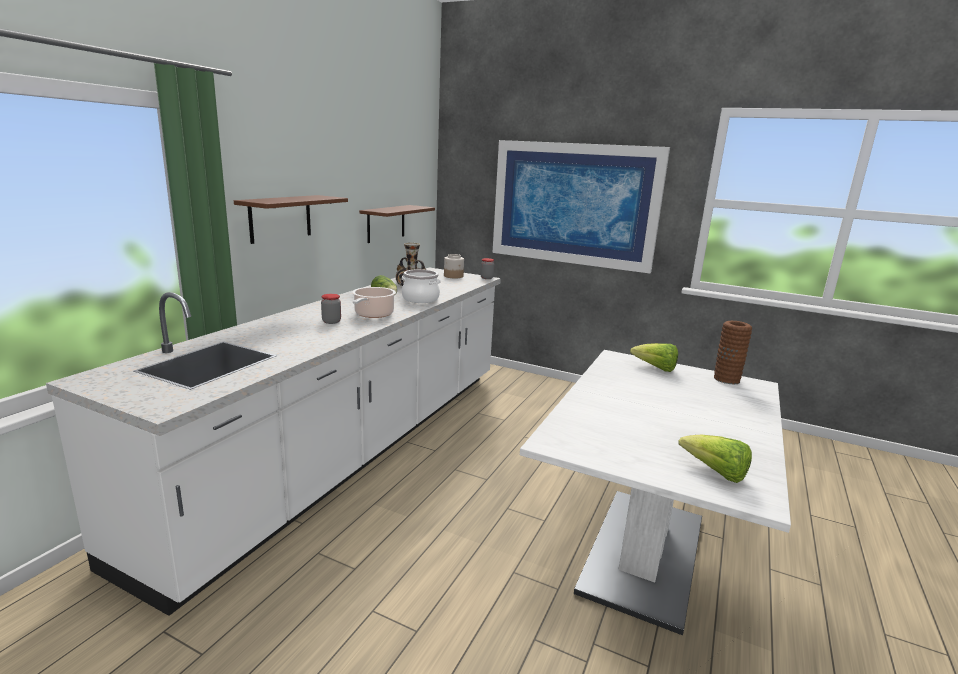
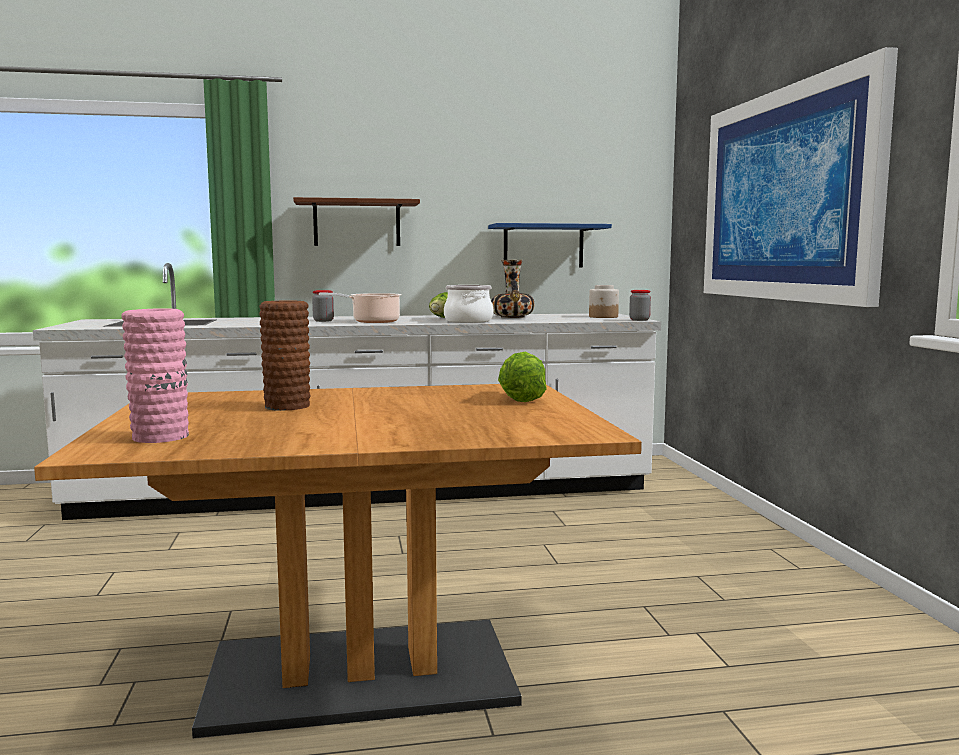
camera: 55 degrees right, 10 degrees down
brown shelf [359,205,435,243] -> blue shelf [488,223,612,268]
white dining table [520,350,791,635] -> brown dining table [34,384,642,739]
lettuce [678,435,752,483] -> pink vase [121,308,189,443]
brown vase [714,321,752,384] -> brown vase moved to [259,301,310,411]

